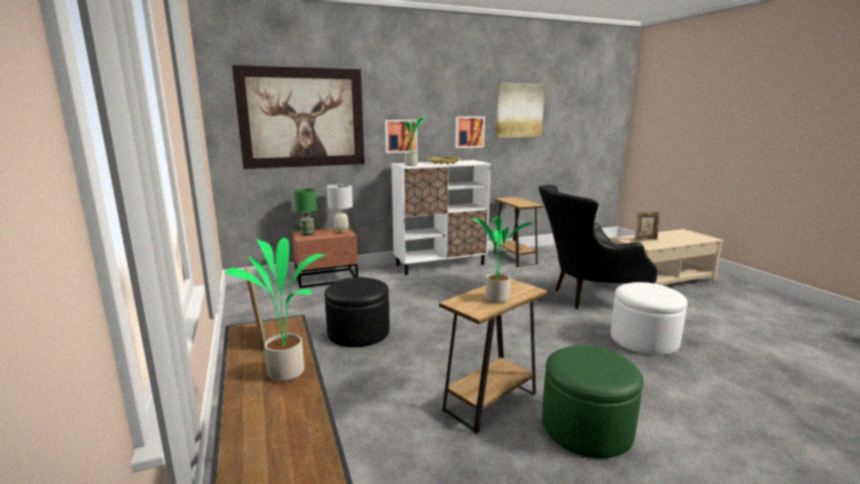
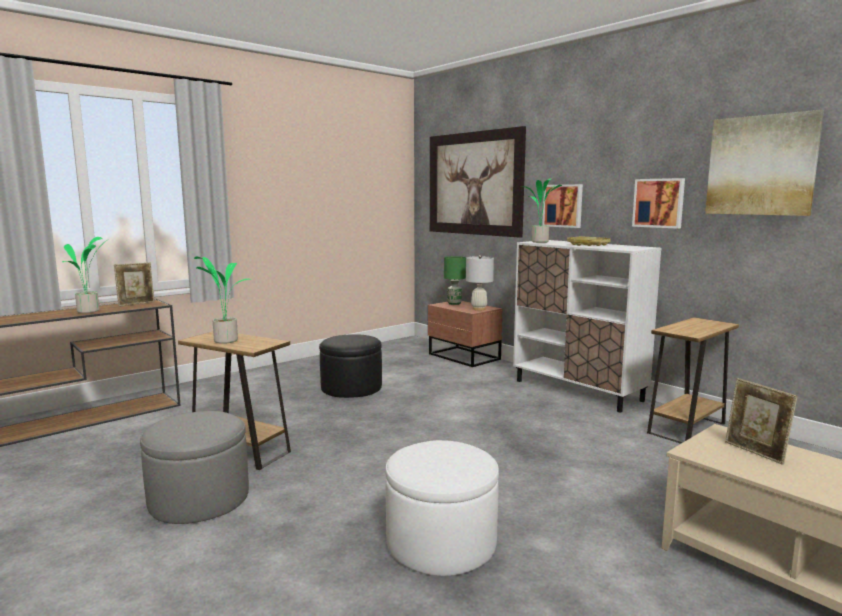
camera: 70 degrees right, 5 degrees down
black armchair [539,185,657,309] -> none
green ottoman [542,345,643,458] -> grey ottoman [140,411,249,524]

